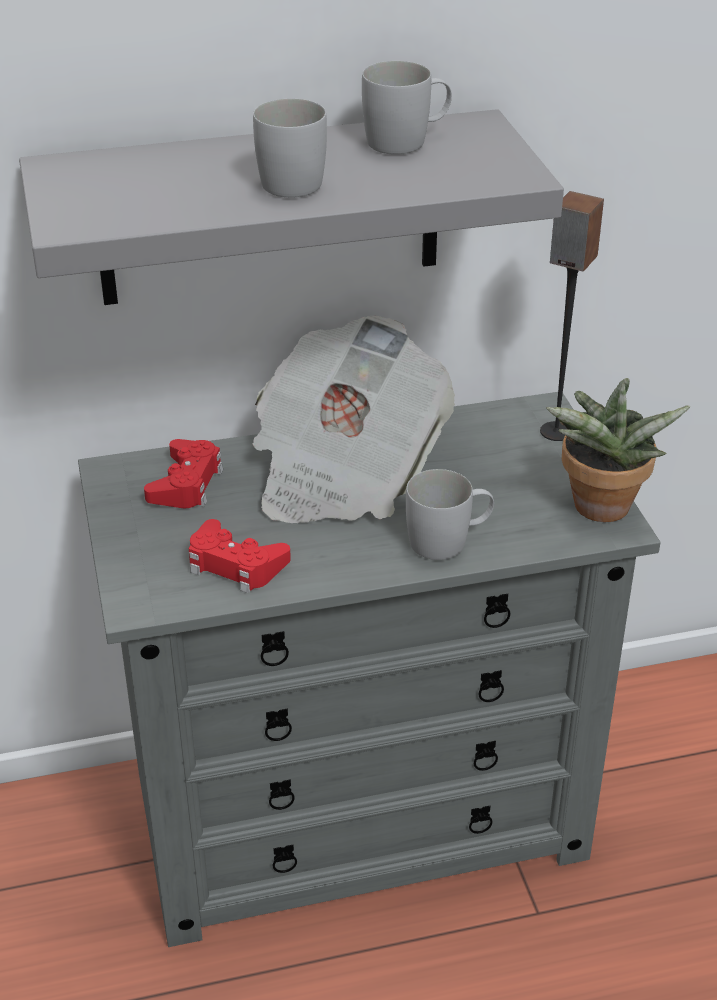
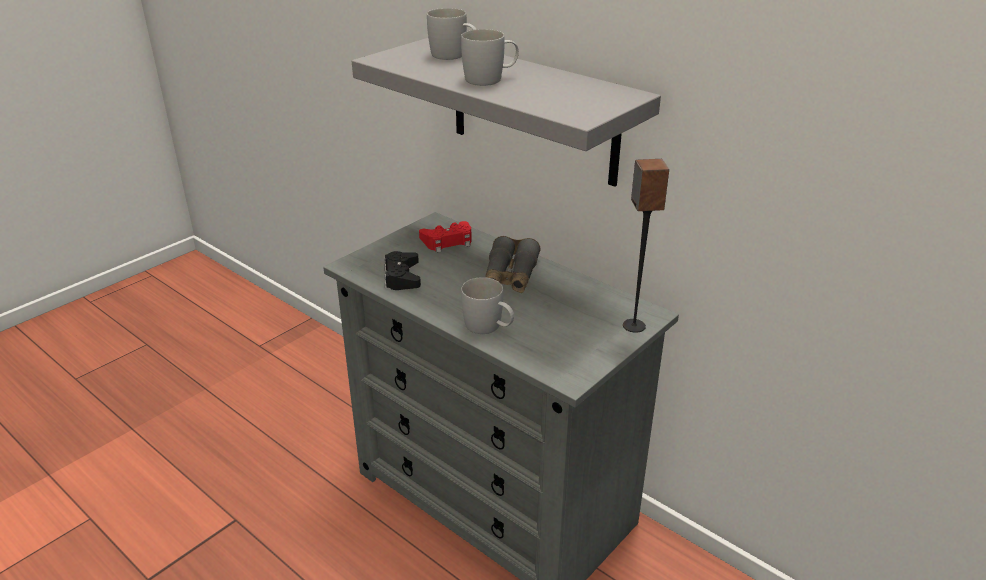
camera: 55 degrees right, 5 degrees down
red game controller [189,519,291,593] -> black game controller [384,251,421,290]
newspaper [252,316,455,523] -> grey binoculars [486,236,541,293]
white mug [362,61,452,155] -> white mug moved to [427,8,476,60]
potted plant [546,378,691,522] -> none

